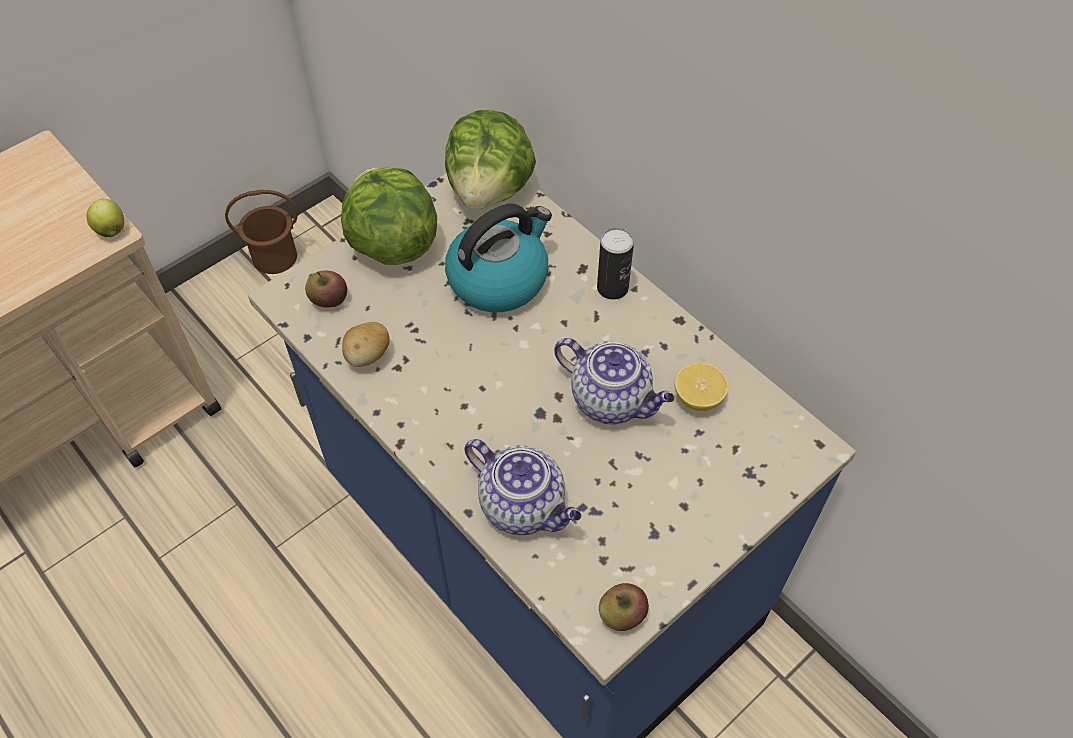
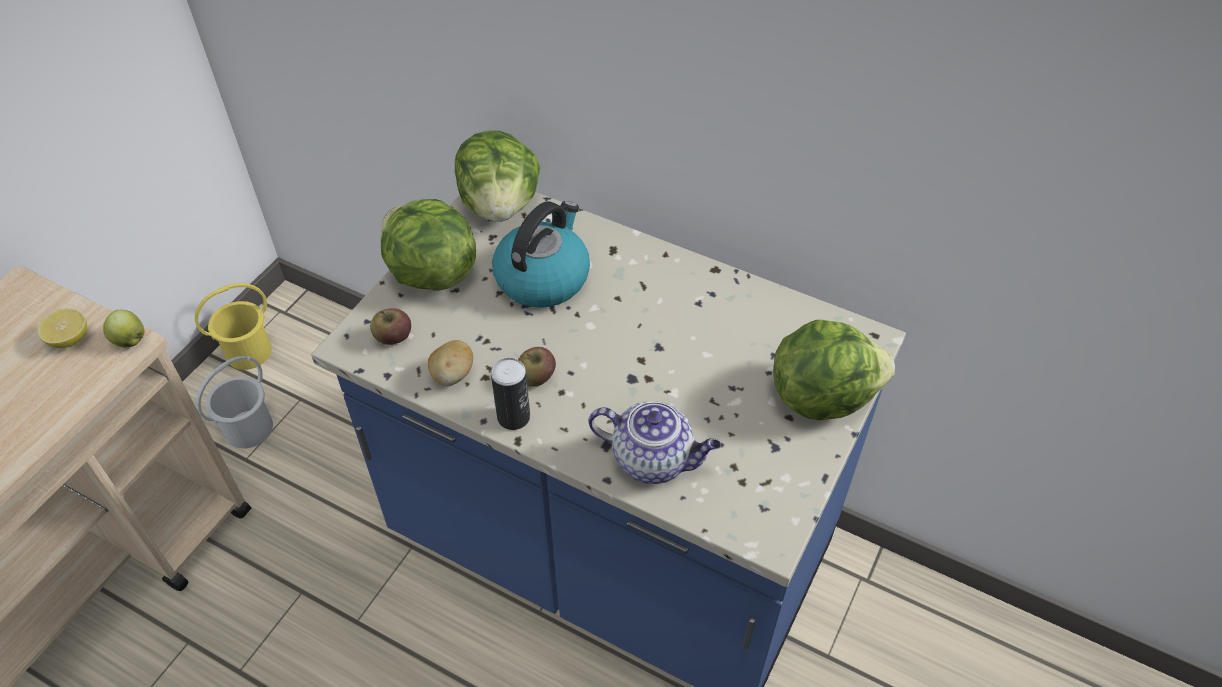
camera: 20 degrees left, 5 degrees down
brown bucket [225,190,298,274] -> yellow bucket [195,283,272,370]
teapot [554,338,675,424] -> none
can [597,228,634,300] -> can moved to [491,358,530,430]
apple [599,583,649,631] -> apple moved to [518,347,556,387]
lemon [675,362,729,411] -> lemon moved to [37,308,87,348]
none -> white bucket [196,356,273,448]
none -> lettuce [773,320,895,421]

